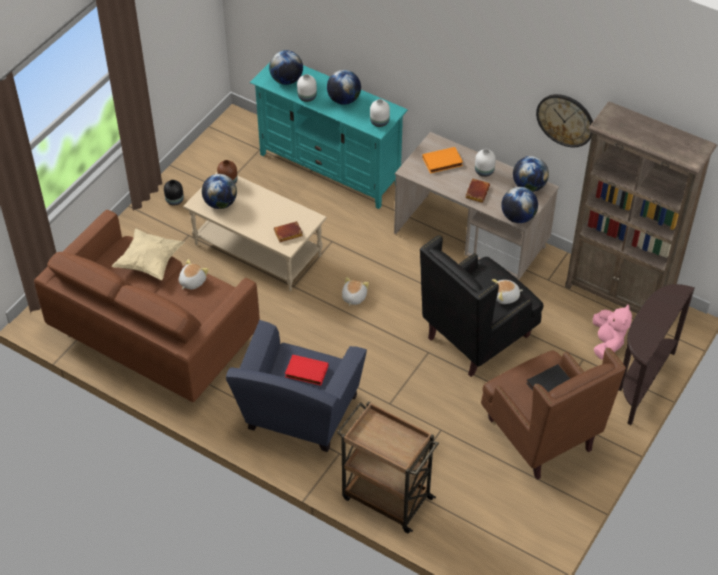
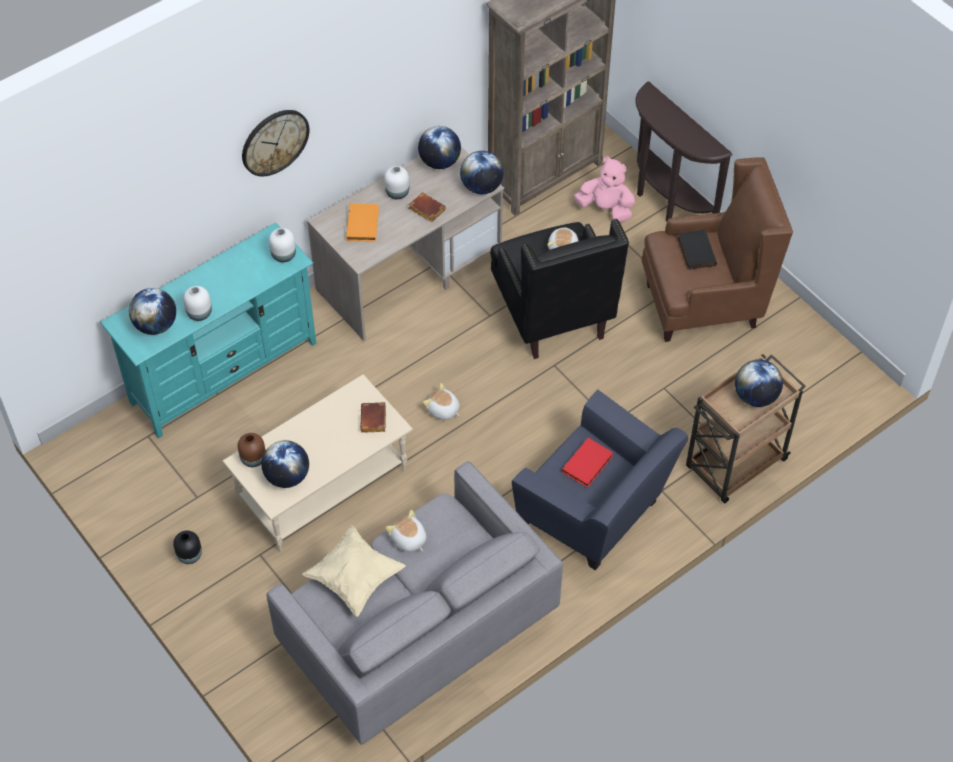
camera: 70 degrees left, 5 degrees up
brown sofa [34,210,260,402] -> grey sofa [266,461,563,745]
globe [327,70,361,105] -> globe moved to [735,359,783,407]
wall clock [536,94,593,147] -> wall clock moved to [242,110,310,176]

